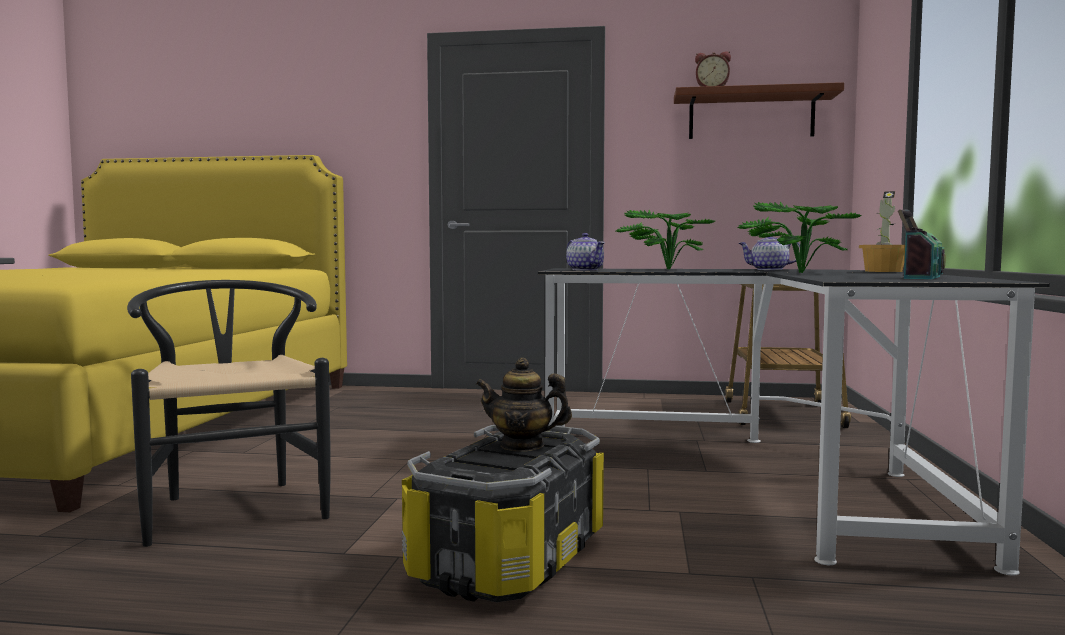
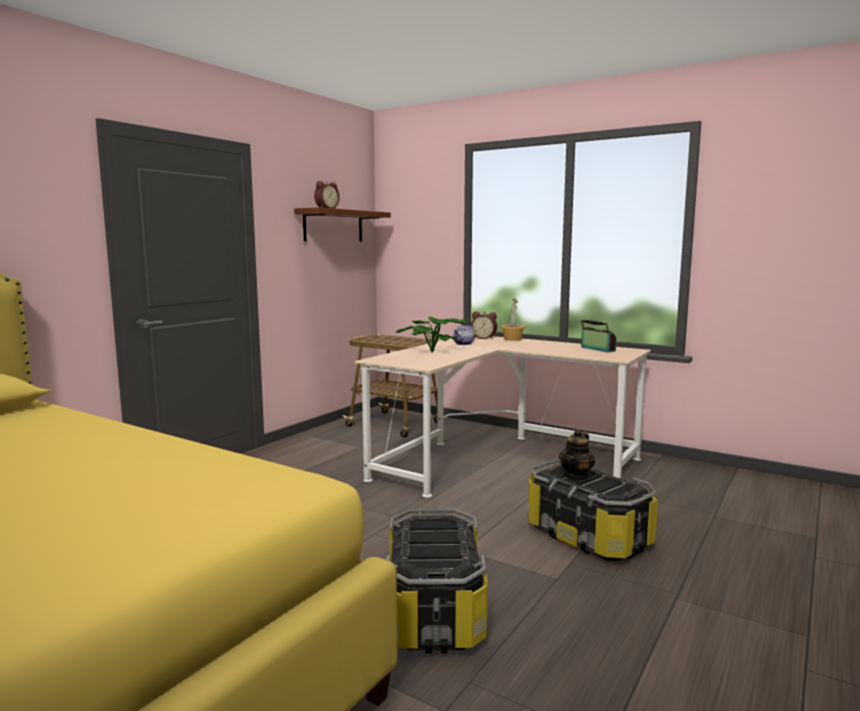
camera: 65 degrees left, 5 degrees up
black chair [127,280,331,547] -> storage box [386,509,488,653]
black desk [538,268,1050,576] -> beige desk [355,337,651,498]
teapot [566,233,605,271] -> none
potted plant [737,201,862,273] -> none
none -> alarm clock [471,312,497,339]

